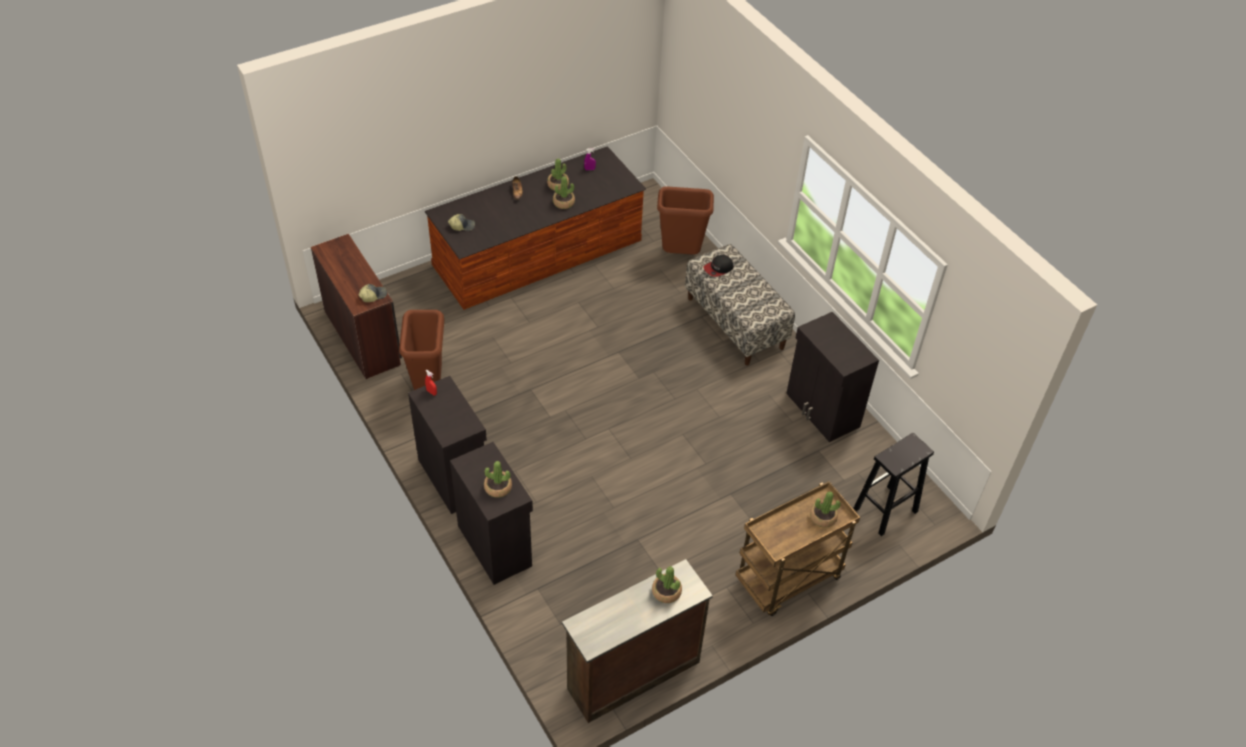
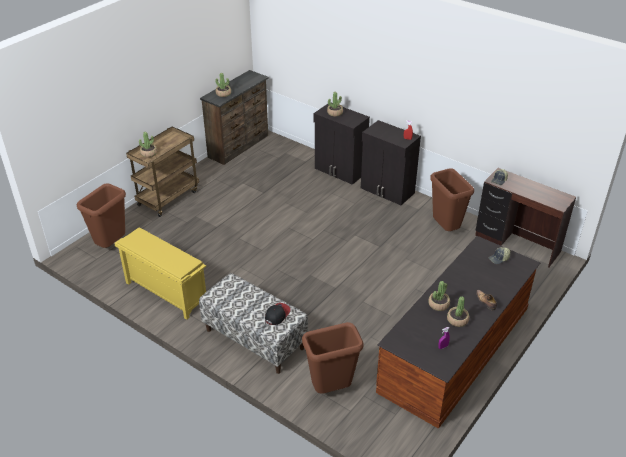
camera: 160 degrees right, 10 degrees down
black cabinet [786,312,879,442] -> yellow shoe rack [115,227,206,320]
black stool [853,433,934,536] -> brown trash can [77,183,126,248]

